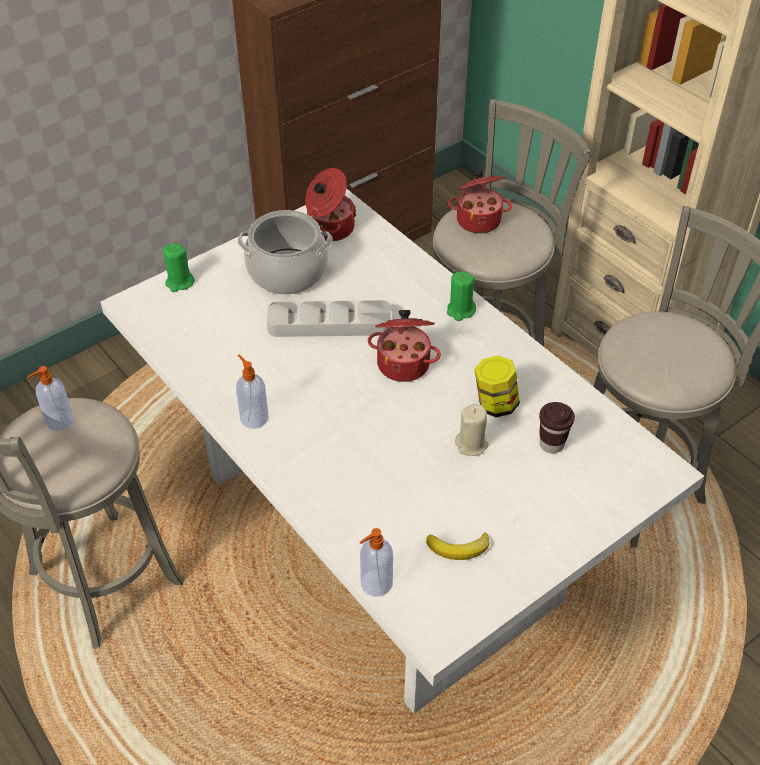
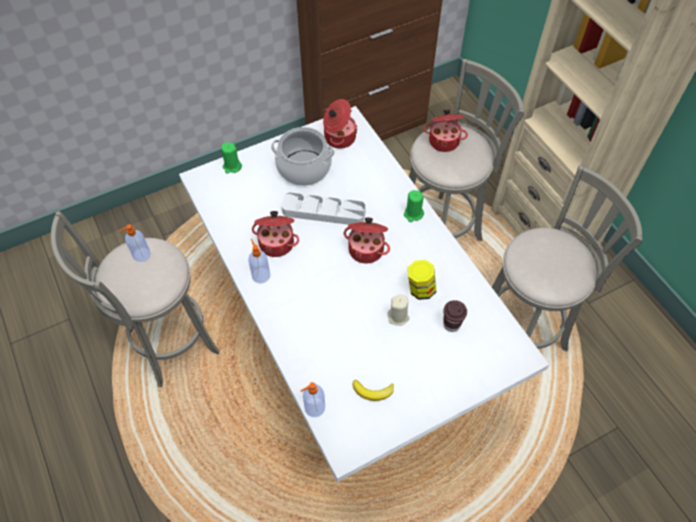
camera: 10 degrees right, 10 degrees up
none -> cooking pot [252,211,299,257]

